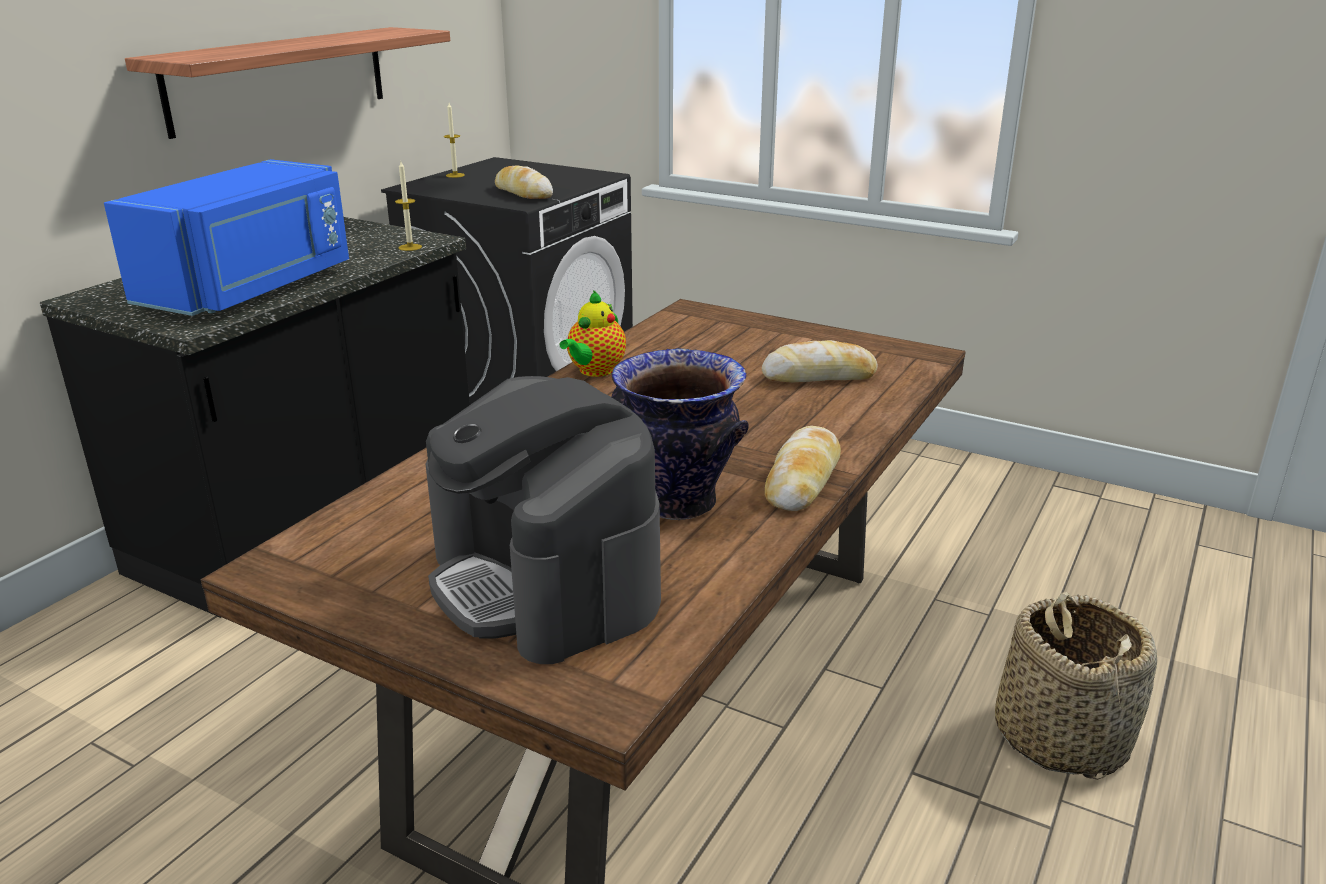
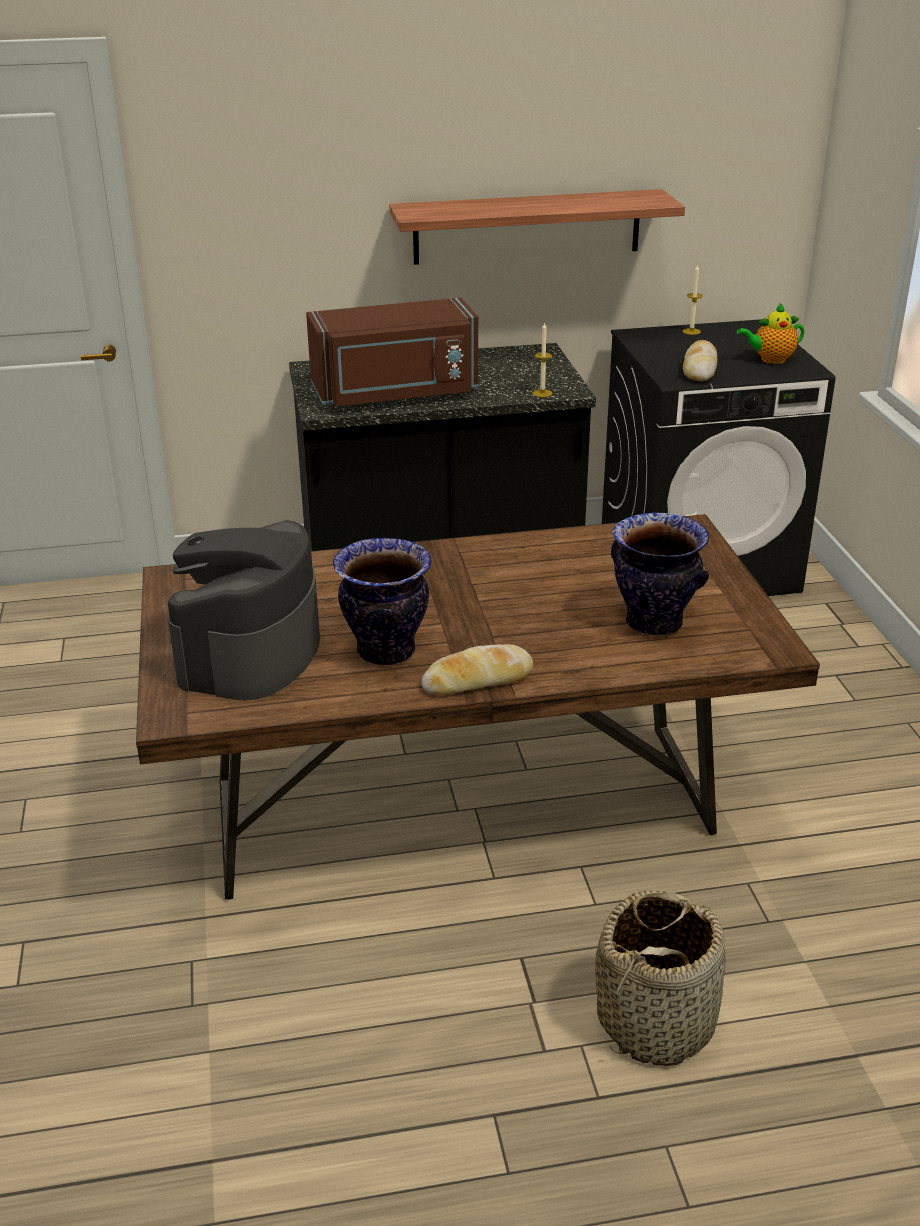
camera: 50 degrees right, 5 degrees up
blue microwave [104,159,349,316] -> brown microwave [306,297,478,406]
teapot [560,290,626,377] -> teapot moved to [737,302,805,364]
bread [761,340,878,382] -> vase [611,512,709,636]

